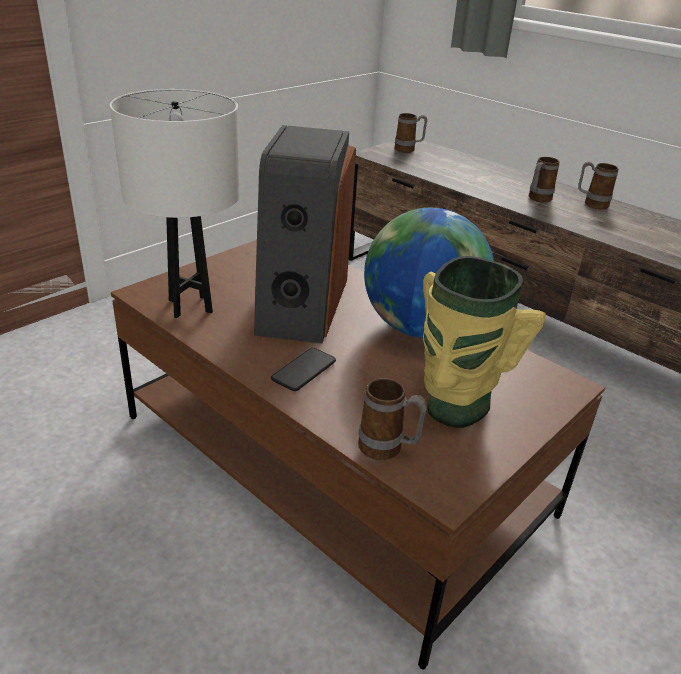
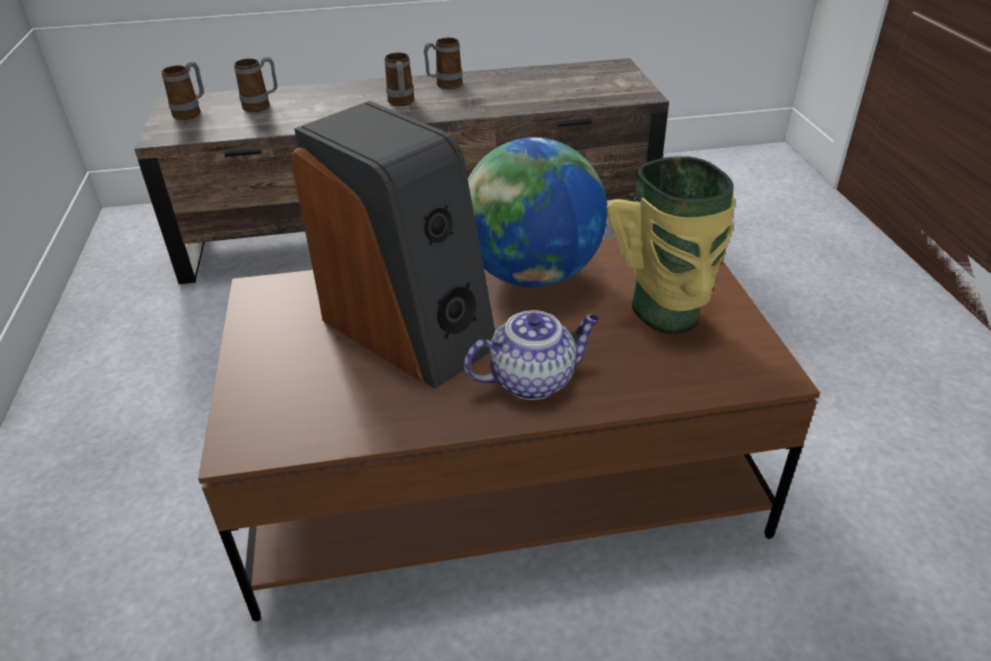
camera: 50 degrees left, 5 degrees up
white table lamp [110,89,240,318] -> none
phone [271,348,336,391] -> teapot [464,310,600,400]
mug [358,378,427,460] -> mug moved to [234,57,277,112]

